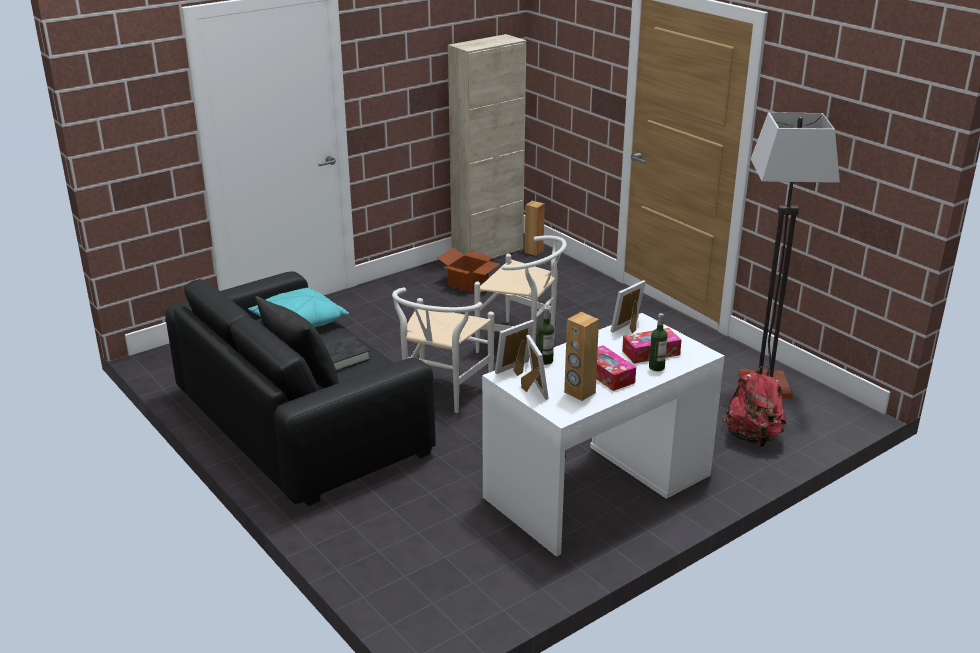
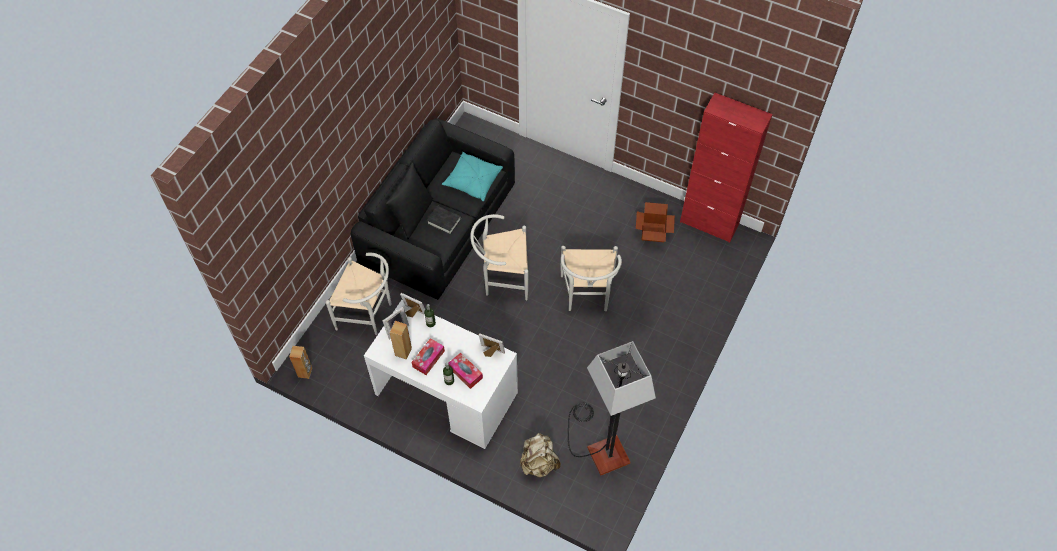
camera: 65 degrees right, 30 degrees up
beige cabinet [448,34,526,259] -> red cabinet [680,93,773,243]
brown speaker [524,201,545,256] -> brown speaker moved to [289,346,312,379]
red backpack [722,365,786,447] -> beige backpack [520,433,561,477]
none -> white chair [326,253,392,335]

